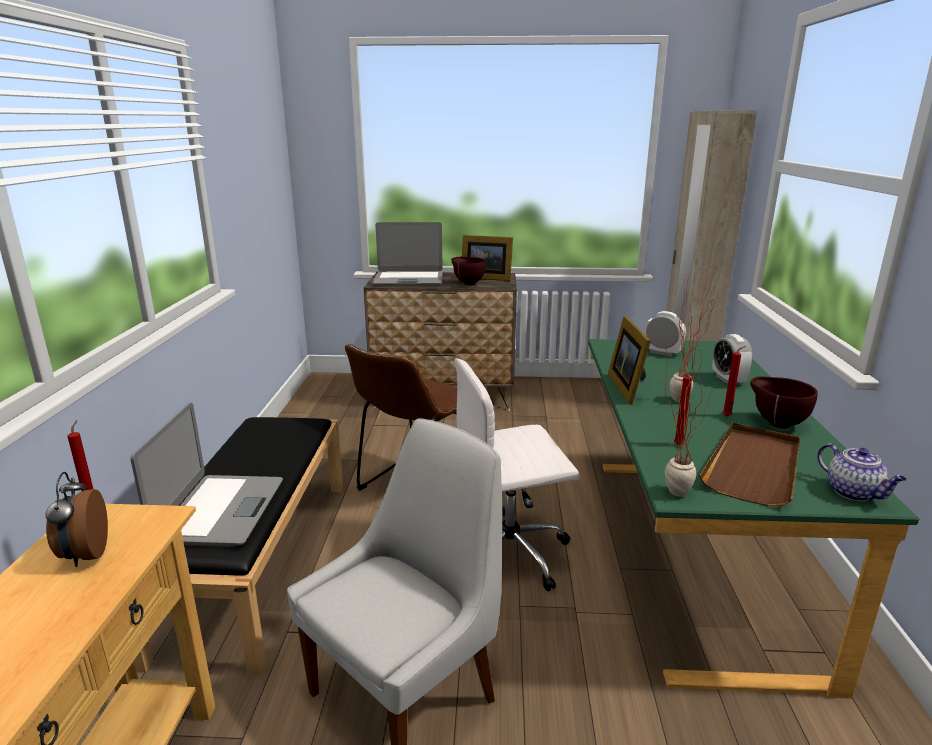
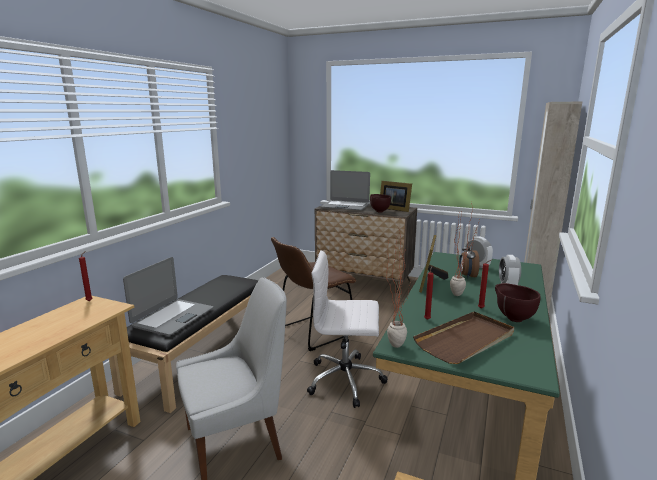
camera: 20 degrees right, 5 degrees down
alarm clock [45,472,108,567] -> alarm clock moved to [459,241,480,278]
teapot [817,443,907,501] -> none

